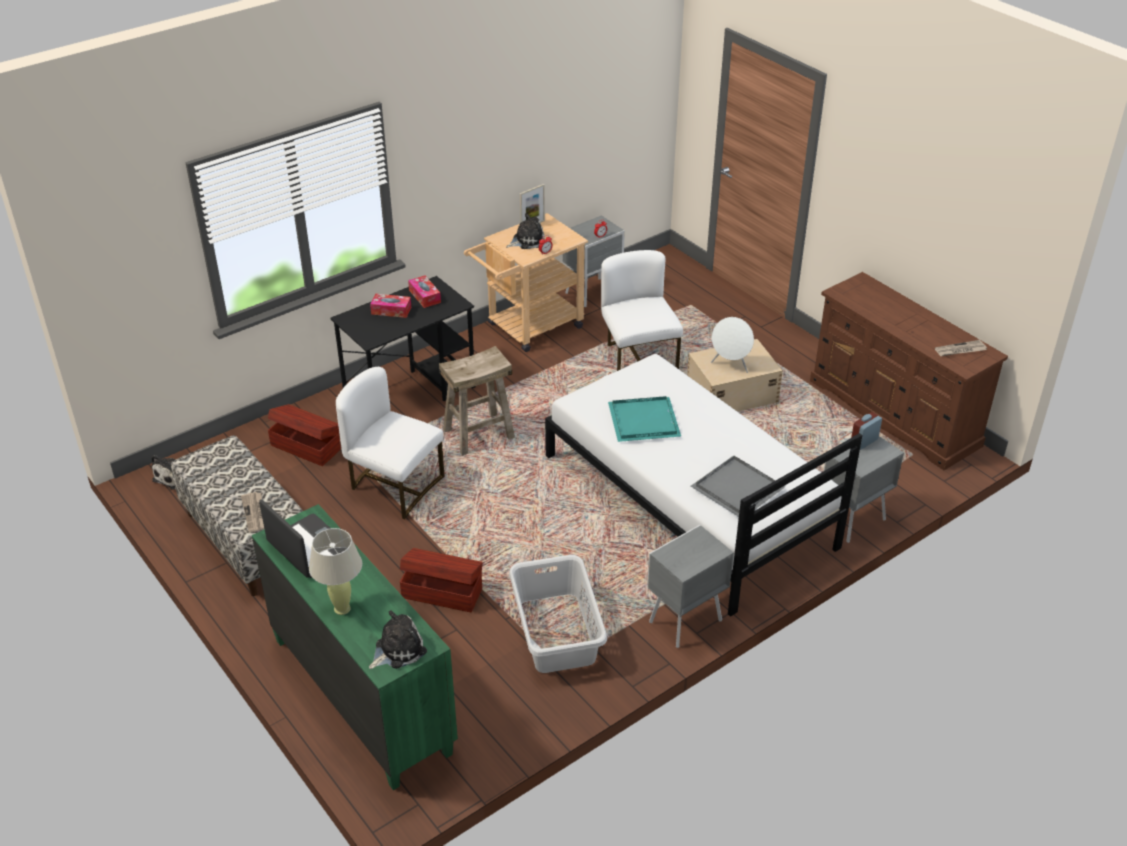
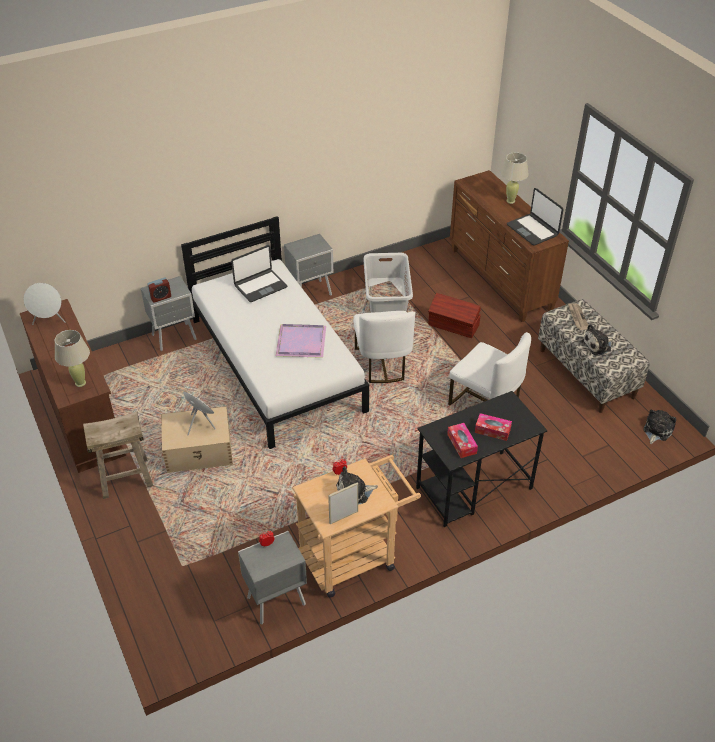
camera: 170 degrees left, 5 degrees up
green dresser [252,504,458,790] -> brown dresser [450,170,569,322]
brown storage box [268,404,341,466] -> none
plush toy [369,610,427,669] -> plush toy moved to [581,324,613,356]
beige stool [439,346,515,456] -> beige stool moved to [83,412,153,499]
white chair [601,250,683,371] -> white chair moved to [353,311,415,383]
turquoise tray [608,396,681,442] -> purple tray [276,324,326,358]
grey tray [691,455,785,517] -> laptop [231,245,287,302]
newspaper [935,340,987,356] -> white speaker [24,283,66,325]
none -> beige table lamp [55,330,90,387]

